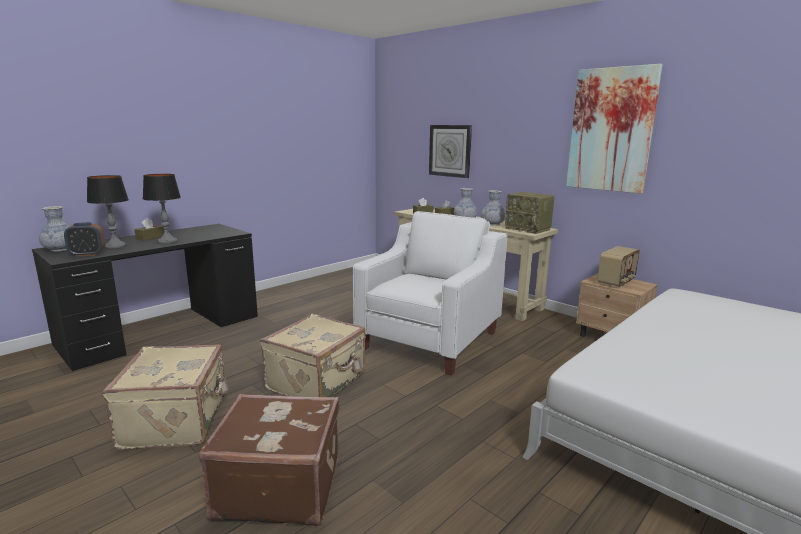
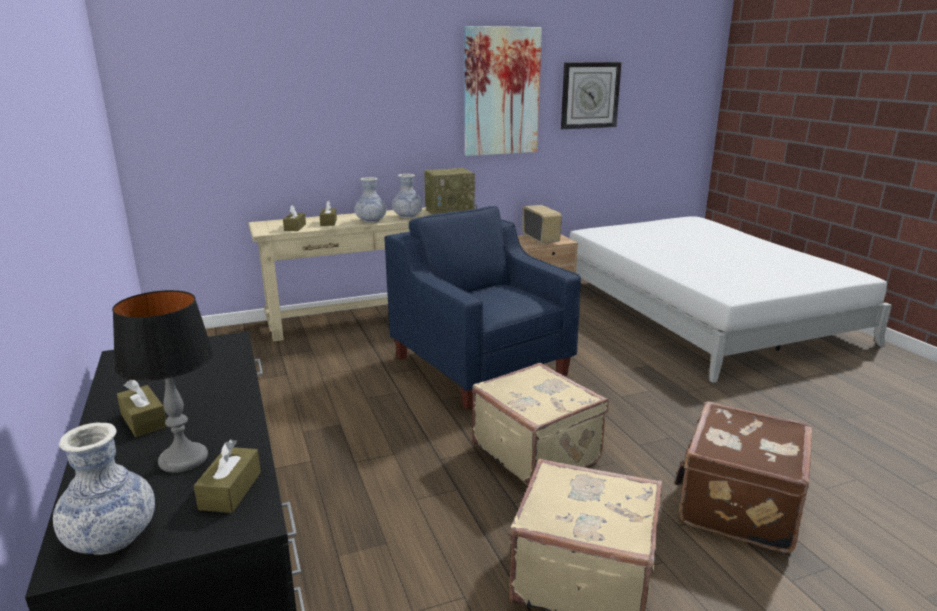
camera: 65 degrees left, 5 degrees up
alarm clock [64,222,105,257] -> brown tissue box [194,439,261,513]
table lamp [143,174,181,244] -> none
white armchair [353,211,508,375] -> blue armchair [385,206,581,410]
wall clock [429,125,472,178] -> wall clock moved to [561,62,621,129]

